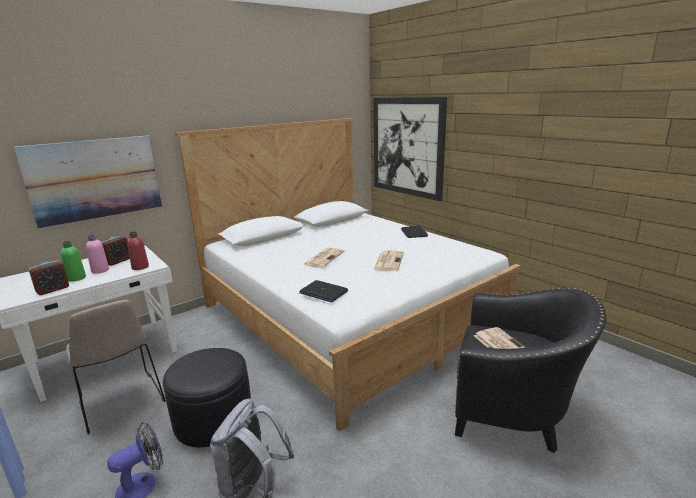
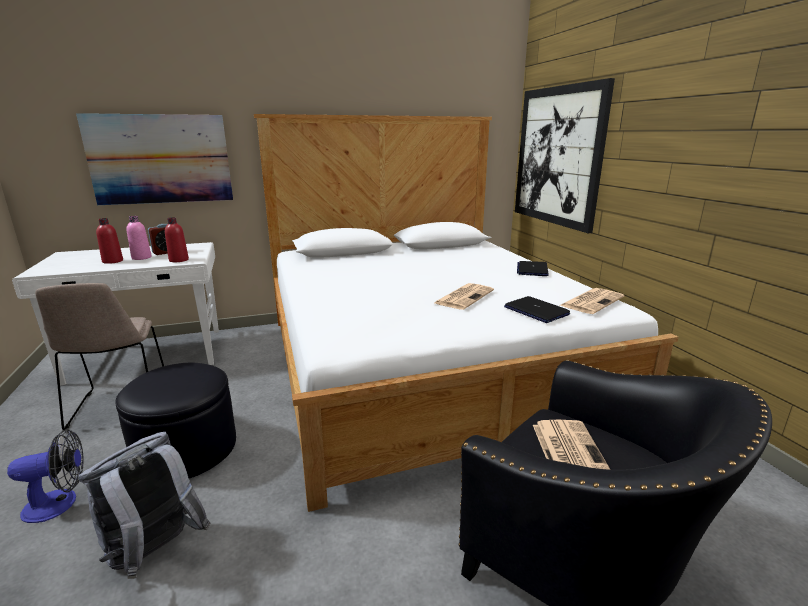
camera: 20 degrees right, 0 degrees up
alarm clock [29,261,69,295] -> none
green bottle [61,241,86,282] -> red bottle [96,218,123,264]
laptop [299,280,348,302] -> laptop moved to [504,296,570,323]
newspaper [303,248,344,268] -> newspaper moved to [559,288,624,314]

